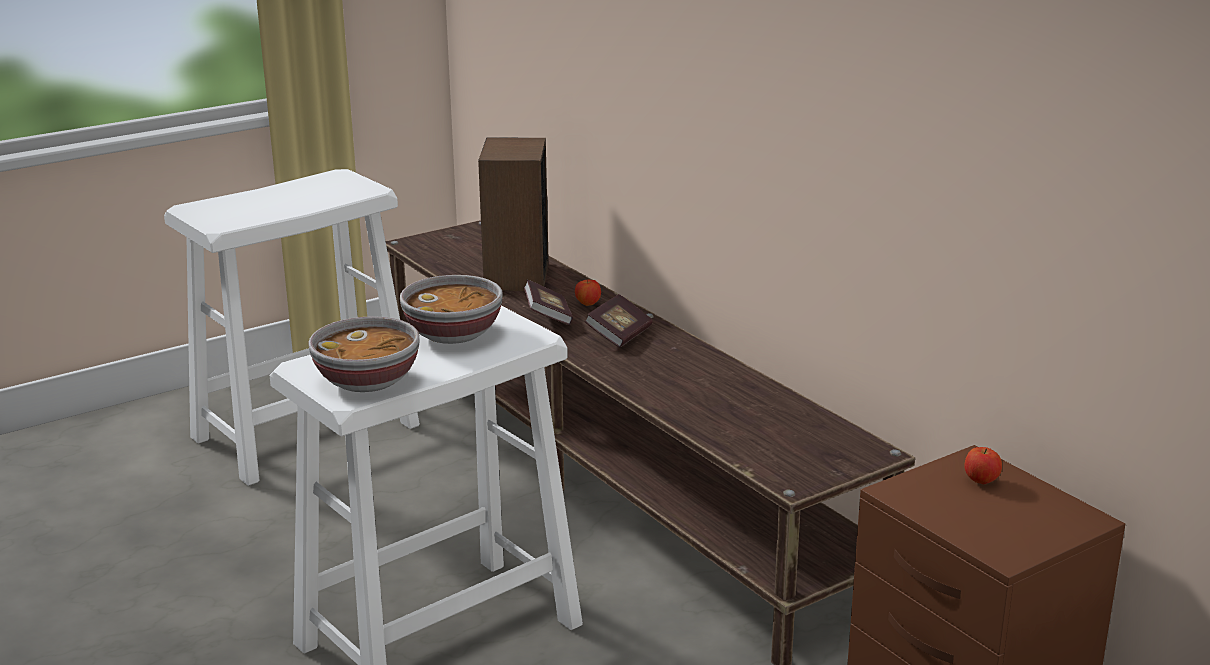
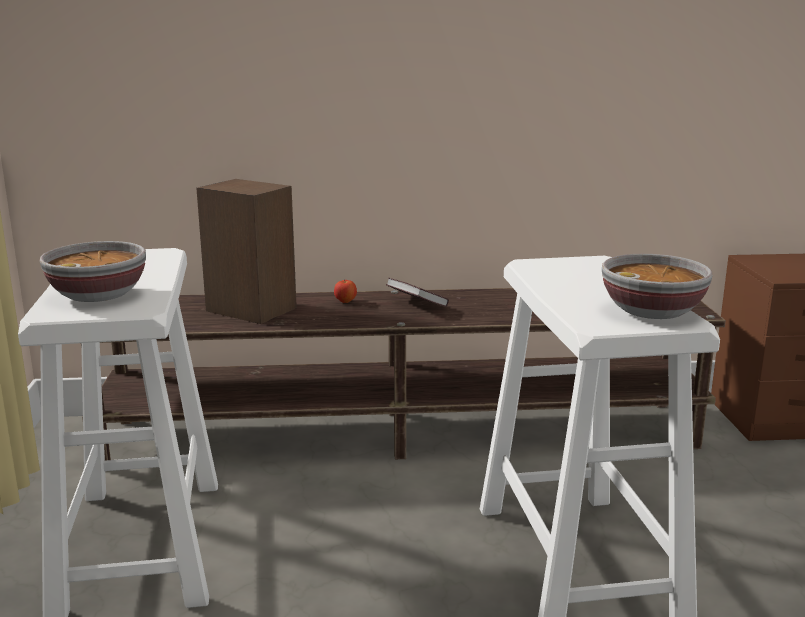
camera: 60 degrees left, 5 degrees down
bowl [400,275,502,344] -> bowl moved to [40,241,146,302]
book [524,280,573,325] -> none
apple [964,447,1002,484] -> none

